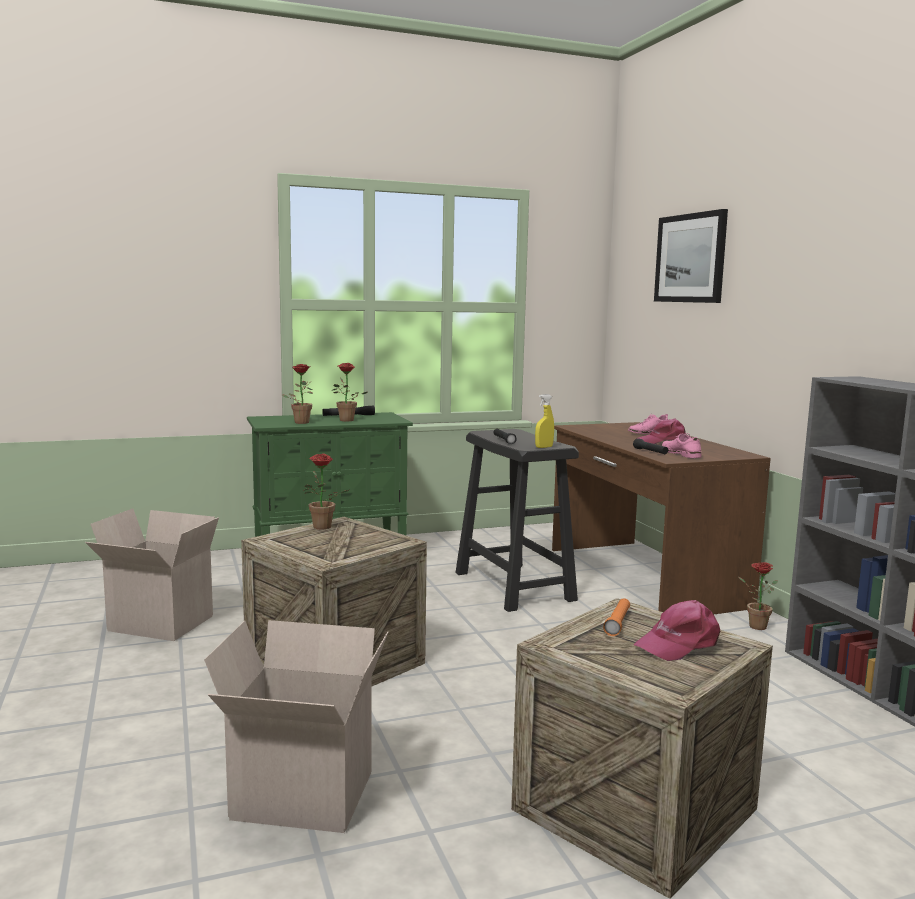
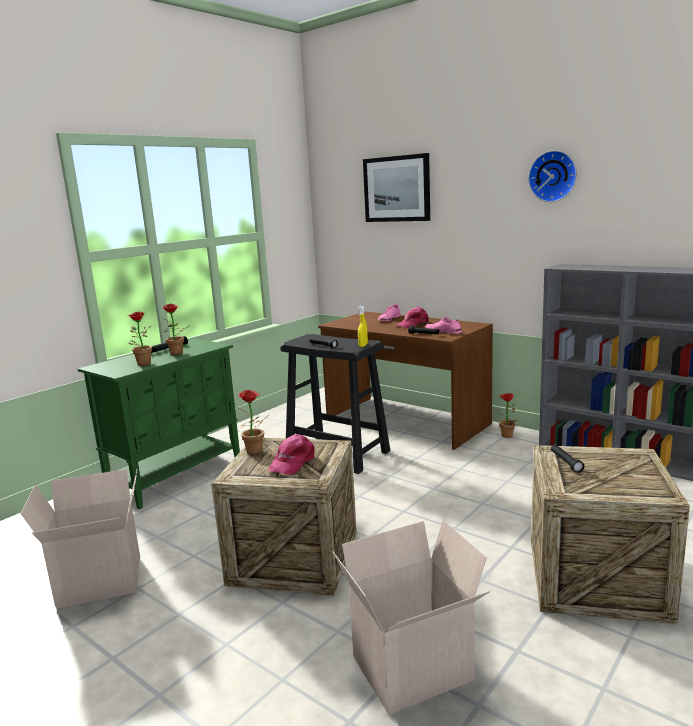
camera: 30 degrees left, 5 degrees up
orange flashlight [603,598,630,636] -> black flashlight [551,444,584,473]
pink cap [634,600,720,661] -> pink cap moved to [268,434,314,475]
none -> wall clock [528,150,577,202]

